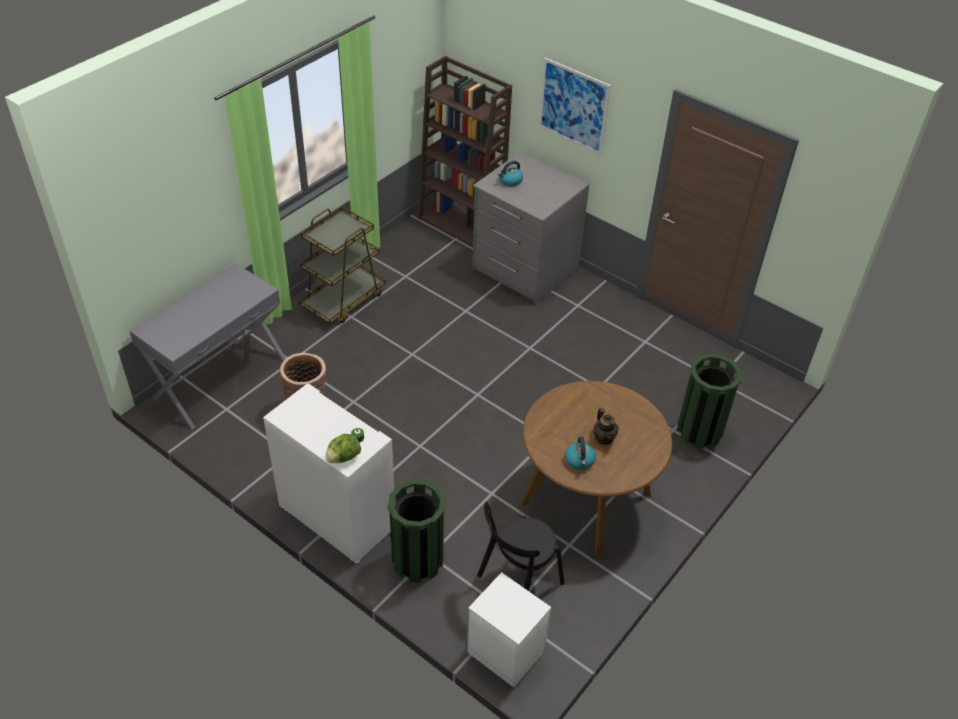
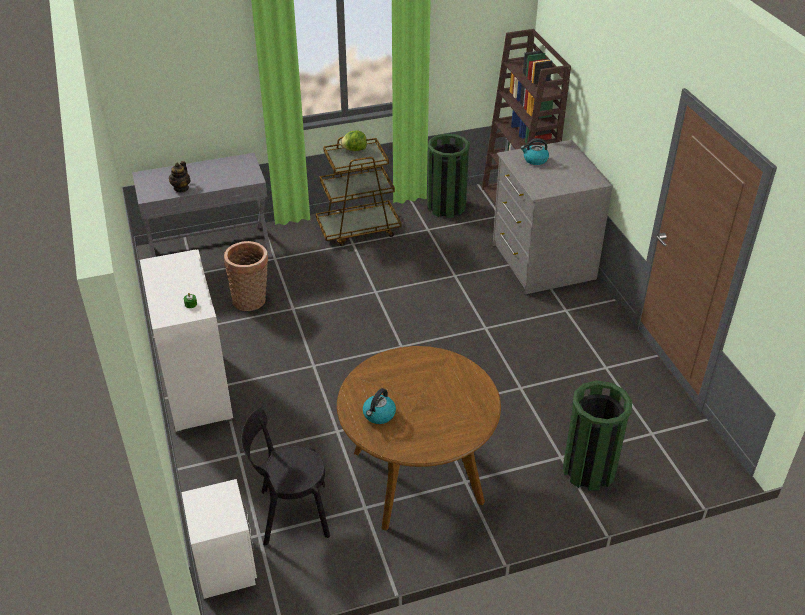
camera: 35 degrees right, 5 degrees down
lettuce [326,434,361,463] -> lettuce moved to [340,131,367,151]
green trash can [388,480,446,582] -> green trash can moved to [427,134,470,218]
picture [538,58,611,155] -> none
teapot [593,408,619,445] -> teapot moved to [169,161,191,192]

